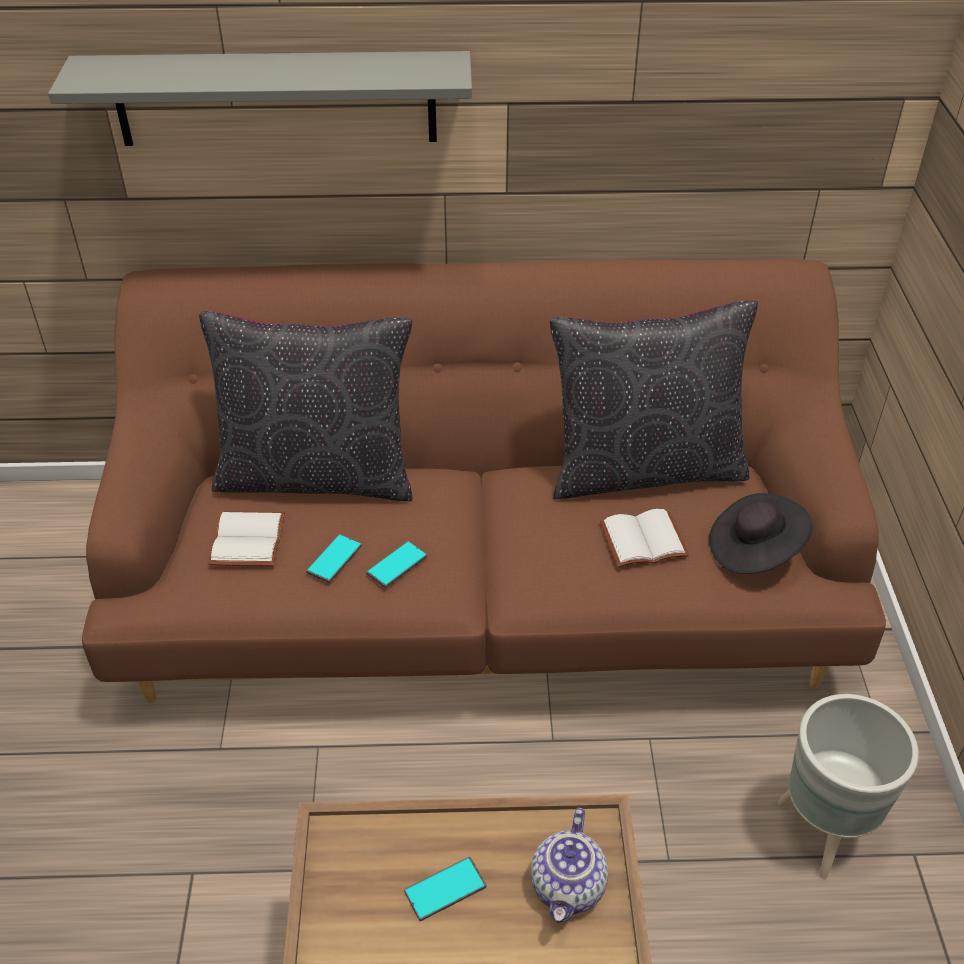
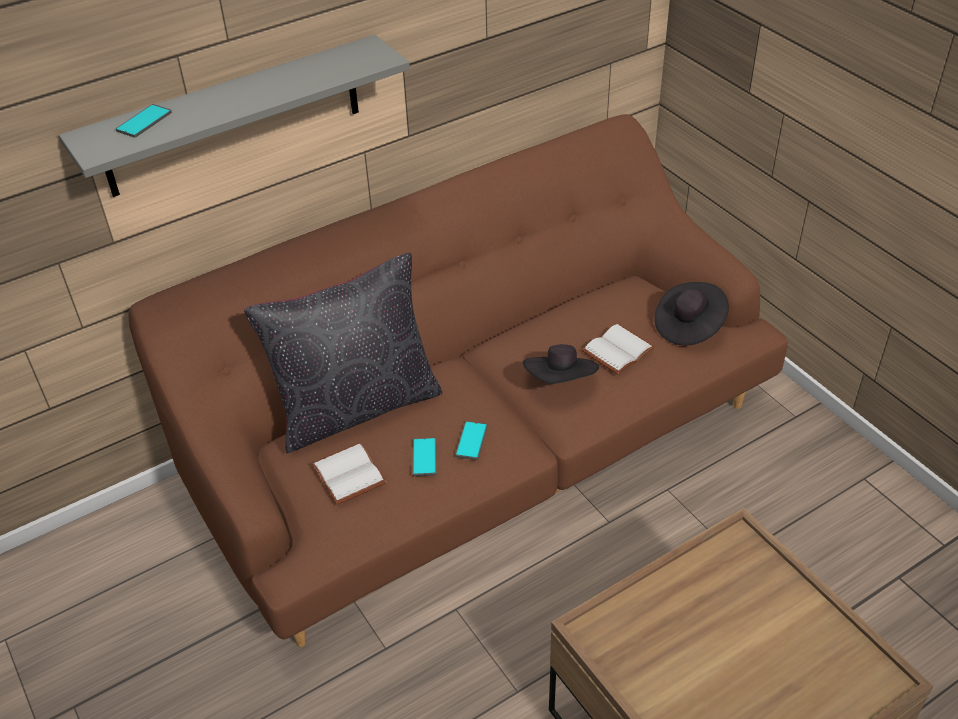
camera: 30 degrees left, 0 degrees up
phone [404,857,487,921] -> phone moved to [116,104,172,138]
teapot [531,808,608,923] -> none
black pillow [550,300,758,499] -> none
grey planter [778,694,919,878] -> none
none -> black hat [523,344,599,384]

